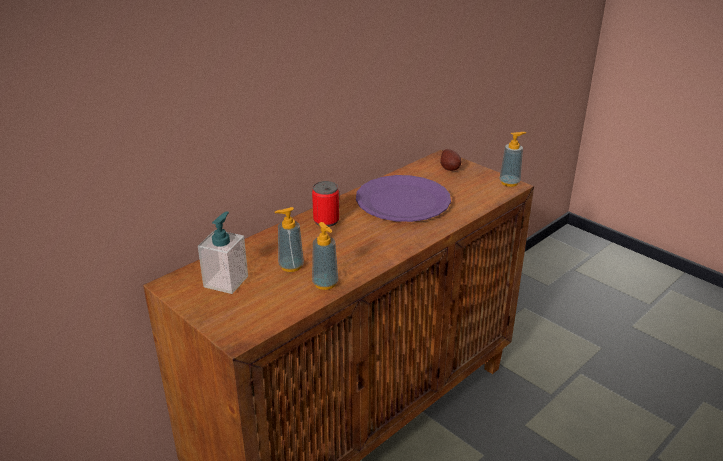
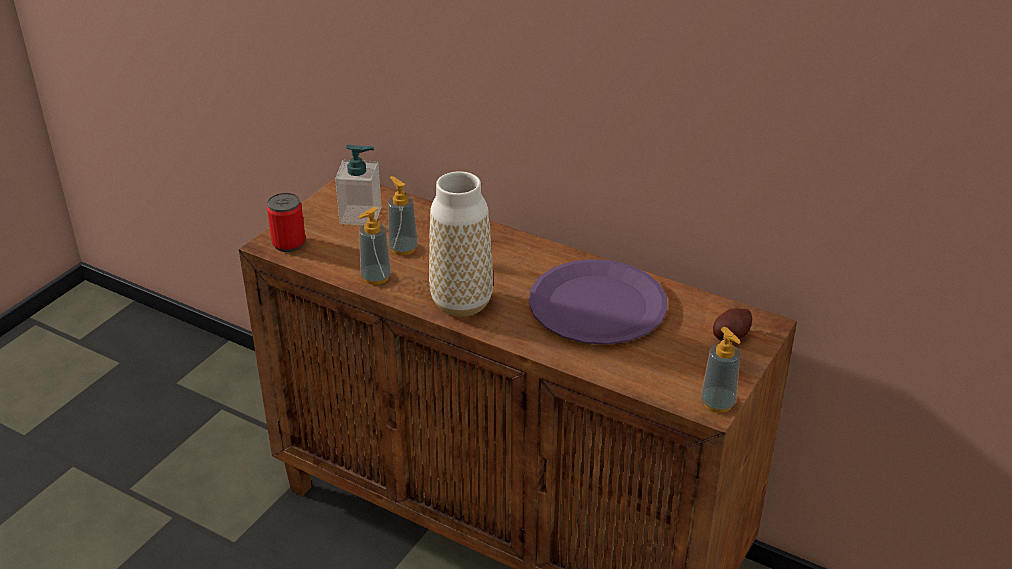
camera: 75 degrees right, 5 degrees up
can [312,181,339,227] -> can moved to [267,193,306,252]
none -> vase [429,171,493,317]

